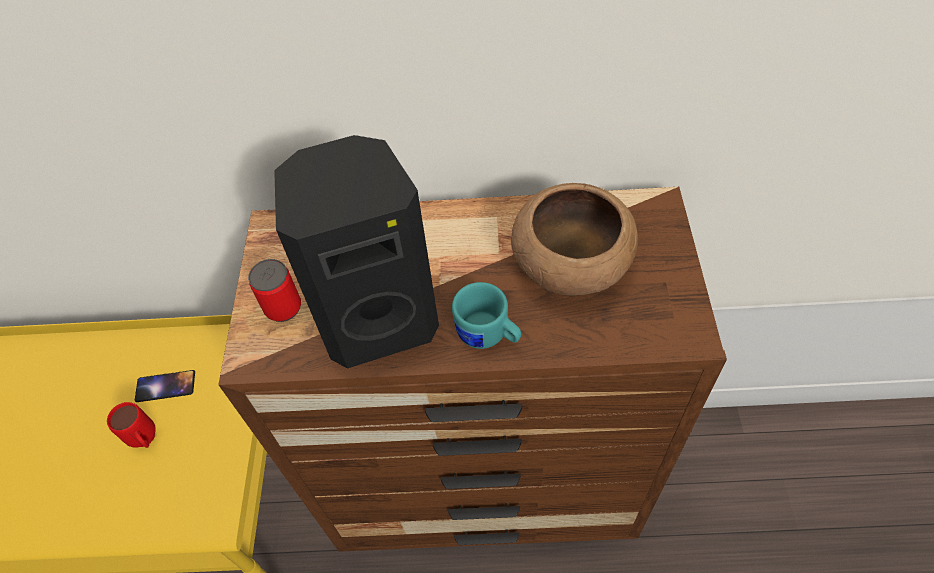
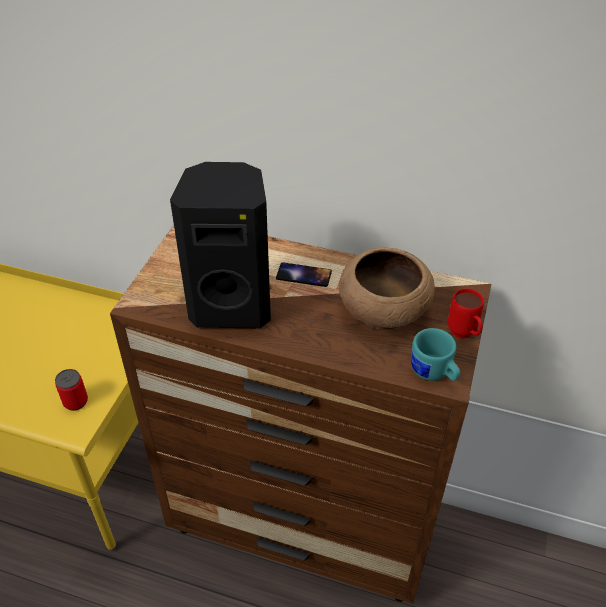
camera: 15 degrees right, 10 degrees down
red mug [107,402,156,448] -> red mug moved to [448,289,484,338]
phone [135,370,195,402] -> phone moved to [276,262,332,287]
can [248,259,301,322] -> can moved to [55,369,88,411]
turquoise mug [452,282,521,349] -> turquoise mug moved to [411,328,460,381]

